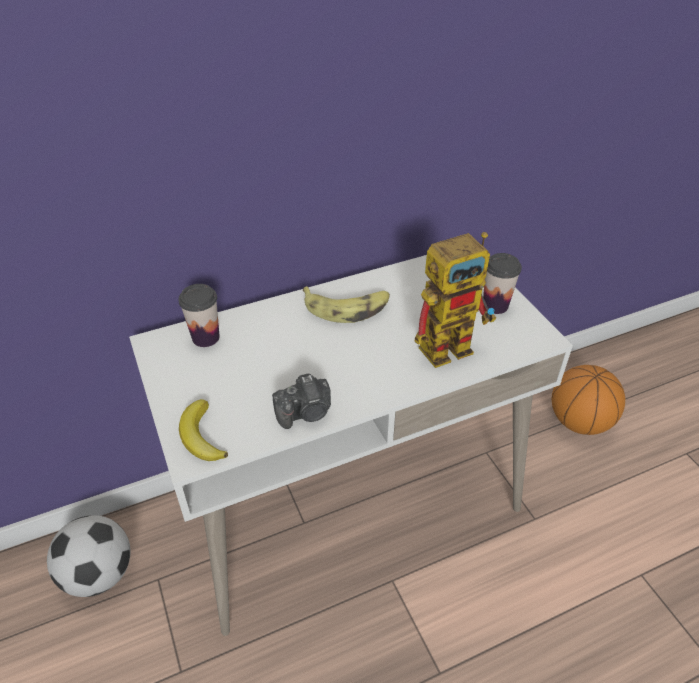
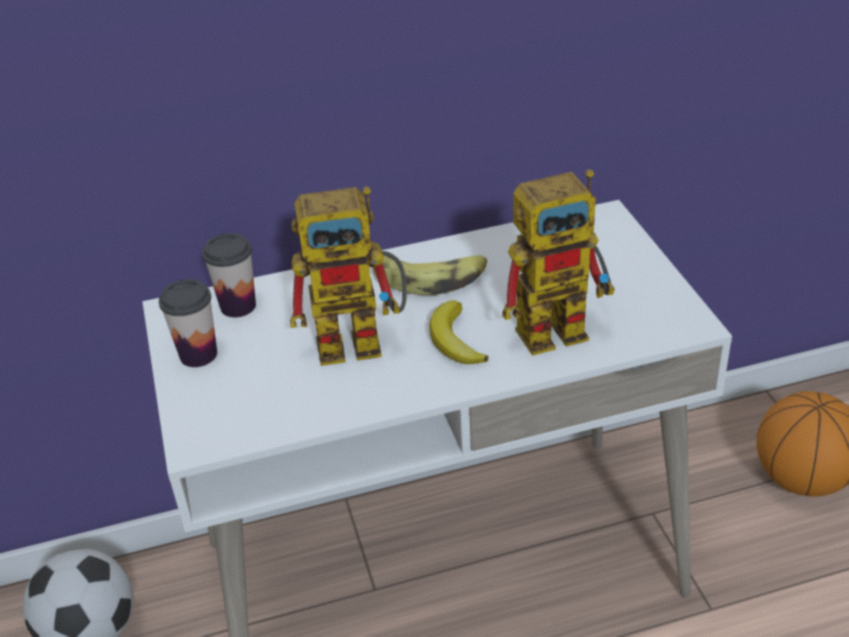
camera: 10 degrees right, 5 degrees down
banana [179,399,228,461] -> banana moved to [429,300,489,364]
camera [272,374,331,429] -> none
cup [483,253,522,314] -> cup moved to [159,279,217,367]
none -> toy robot [290,186,406,366]

